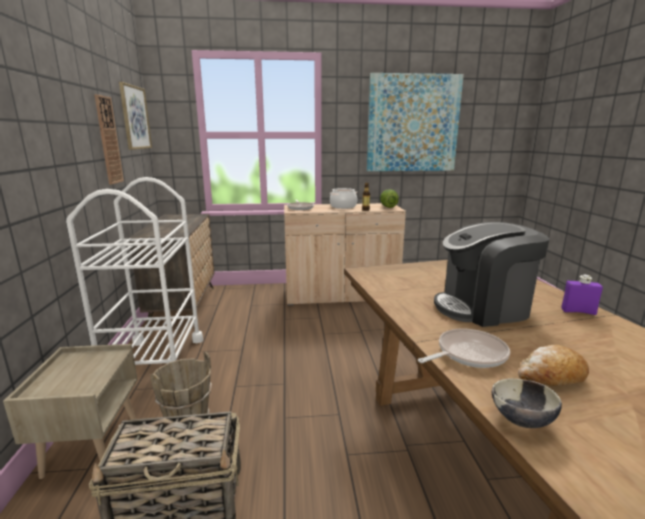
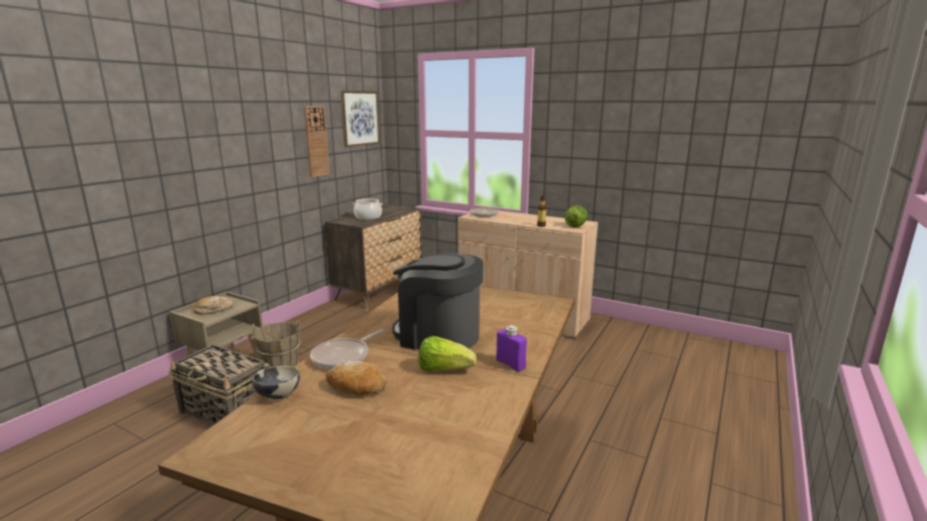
camera: 35 degrees right, 0 degrees up
white cart [66,177,203,365] -> none
cooking pot [330,188,357,209] -> cooking pot moved to [353,198,382,220]
picture [367,73,464,171] -> none
frying pan [418,329,510,368] -> frying pan turned 120 degrees clockwise [310,329,384,369]
none -> bread [194,296,233,315]
none -> lettuce [418,336,476,371]

